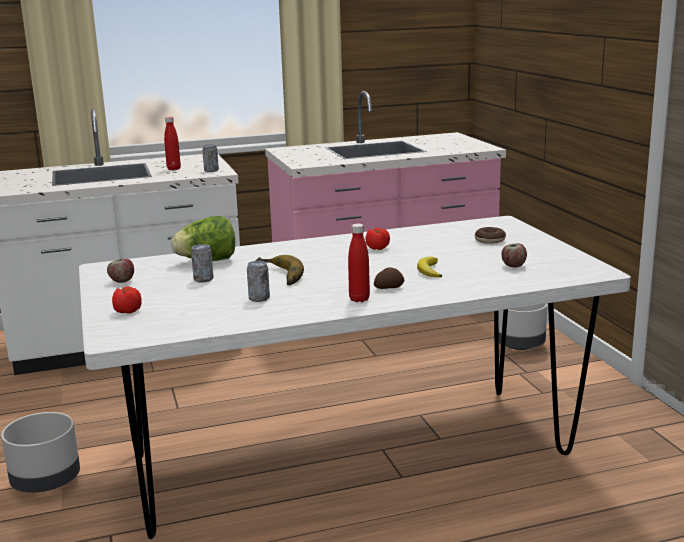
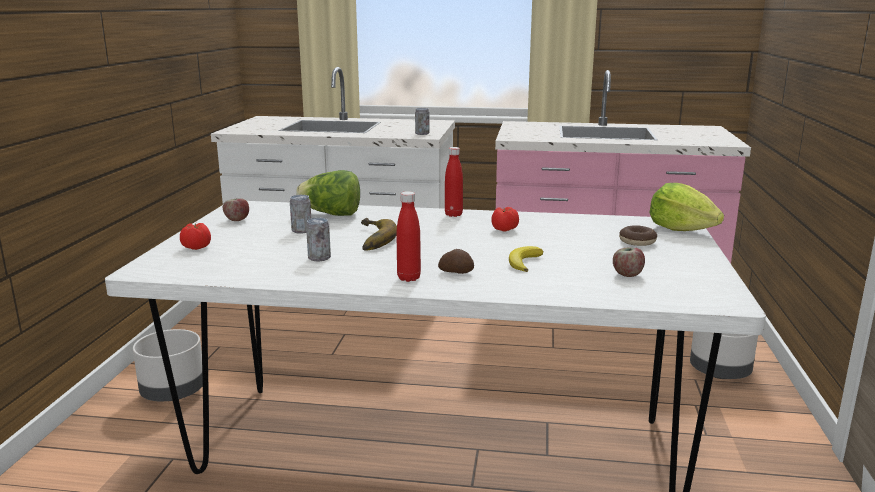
camera: 25 degrees right, 0 degrees up
red bottle [164,117,181,170] -> red bottle moved to [445,147,463,217]
none -> lettuce [649,183,724,231]

